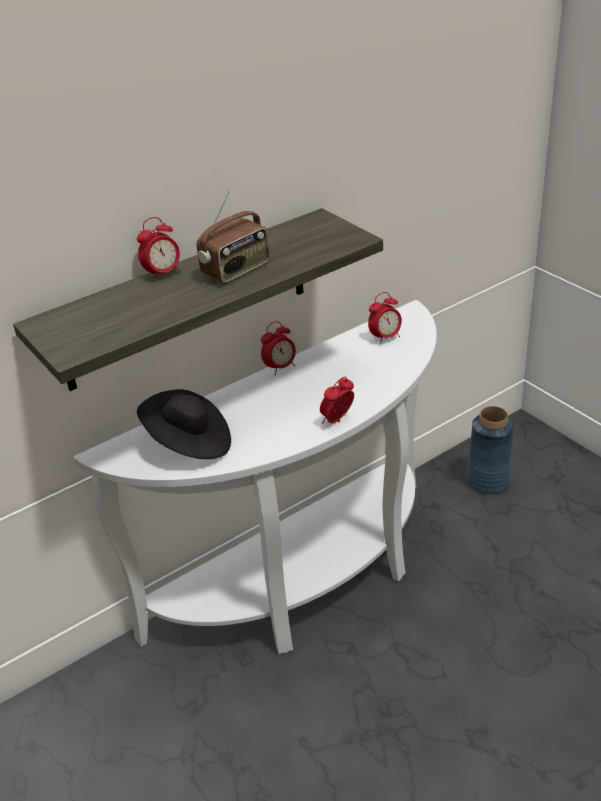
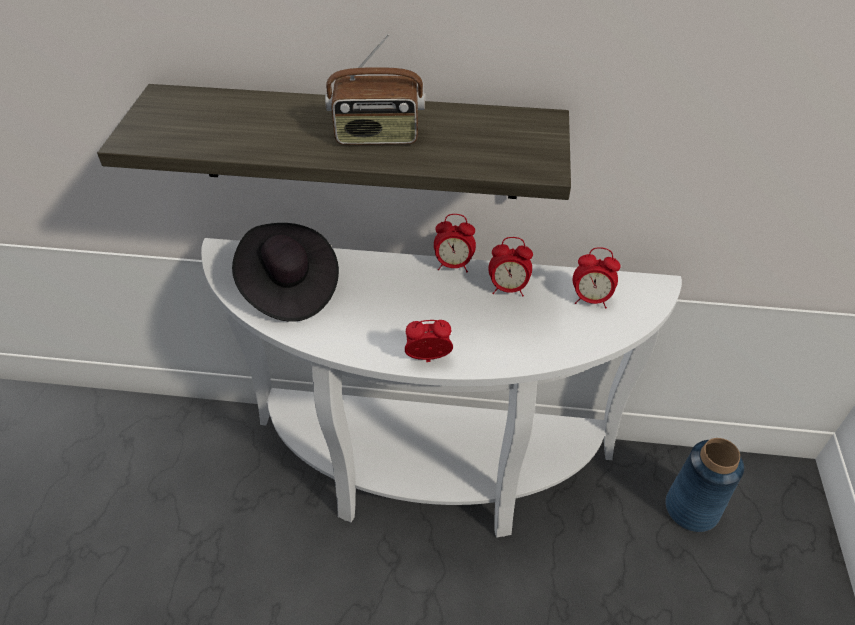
camera: 40 degrees right, 10 degrees up
alarm clock [137,217,180,281] -> alarm clock moved to [488,237,533,297]

